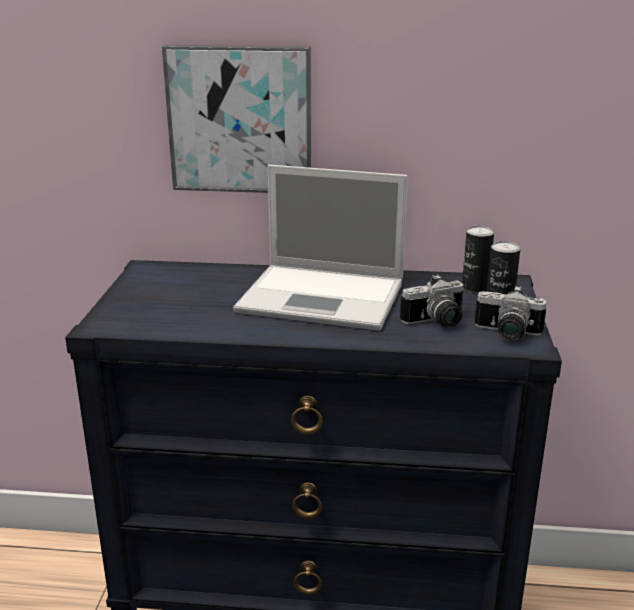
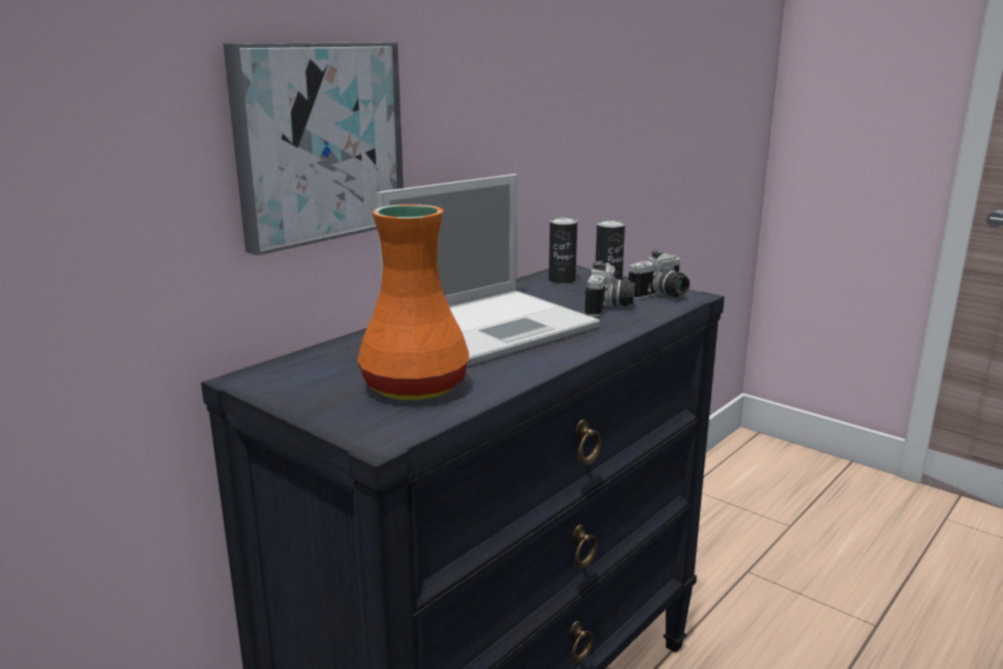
camera: 55 degrees left, 5 degrees down
none -> orange vase [357,204,469,400]

